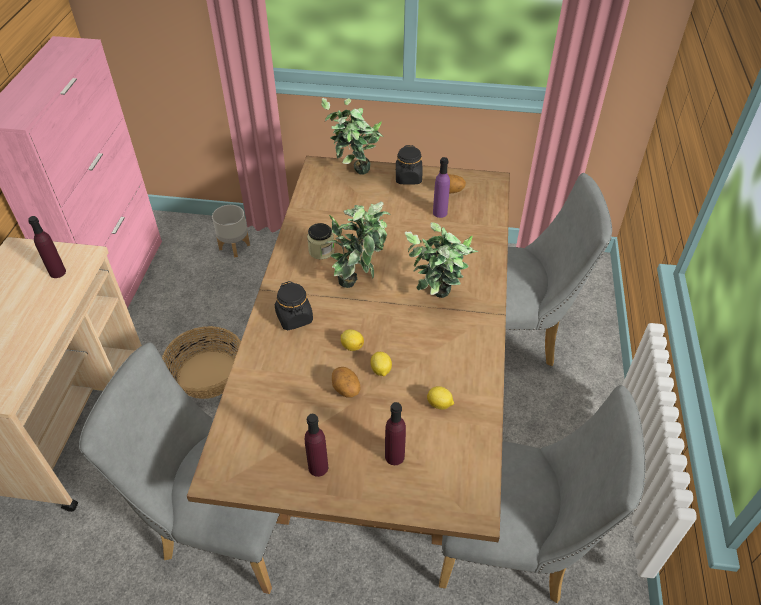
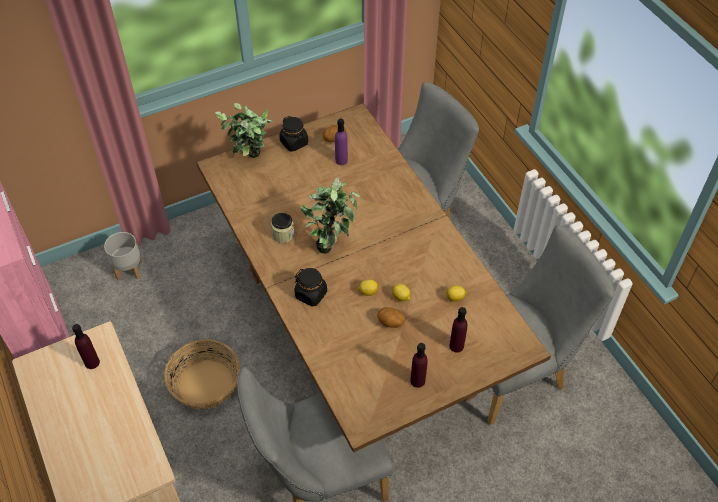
camera: 35 degrees left, 5 degrees up
potted plant [405,222,479,298] -> none

